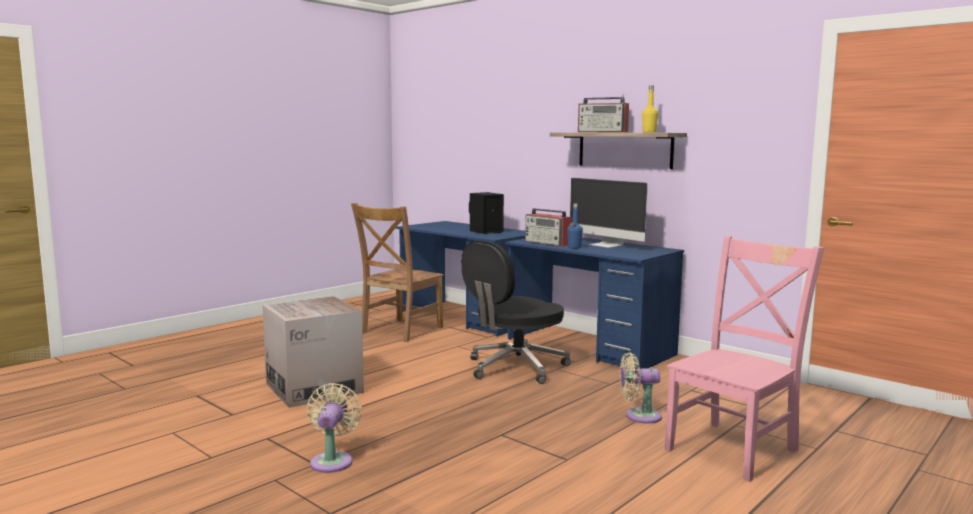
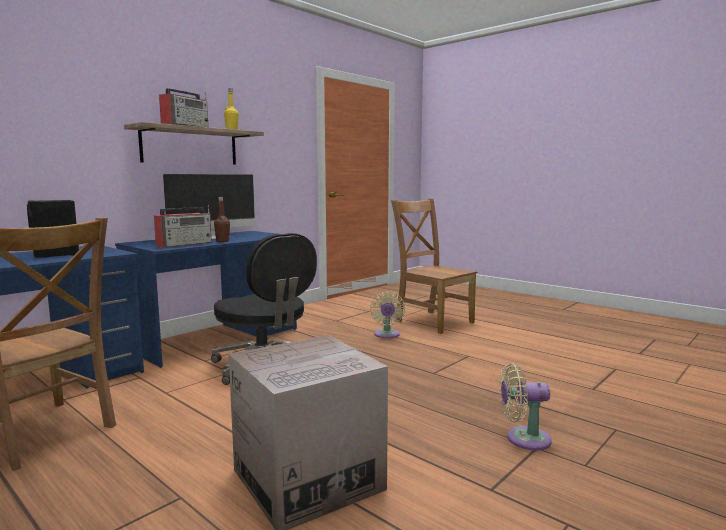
camera: 90 degrees left, 0 degrees up
blue bottle [567,203,583,249] -> brown bottle [214,197,230,242]
pink chair [664,236,824,482] -> brown chair [391,198,478,334]

